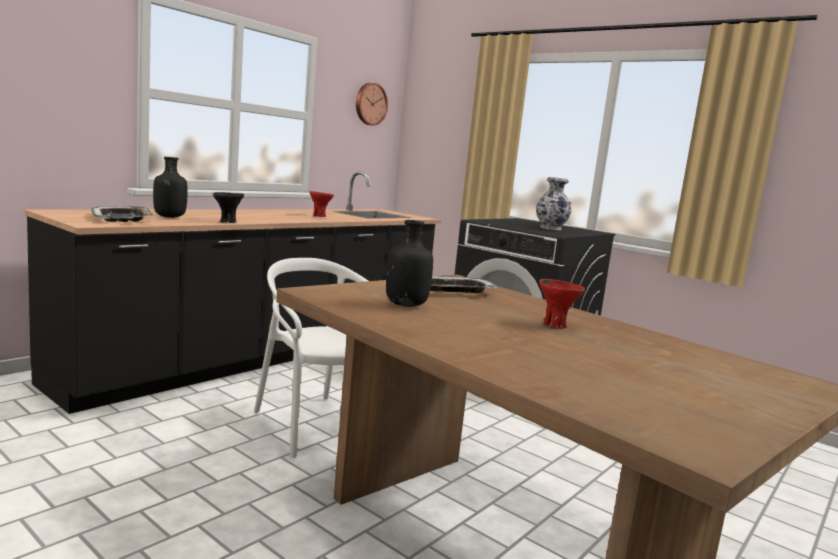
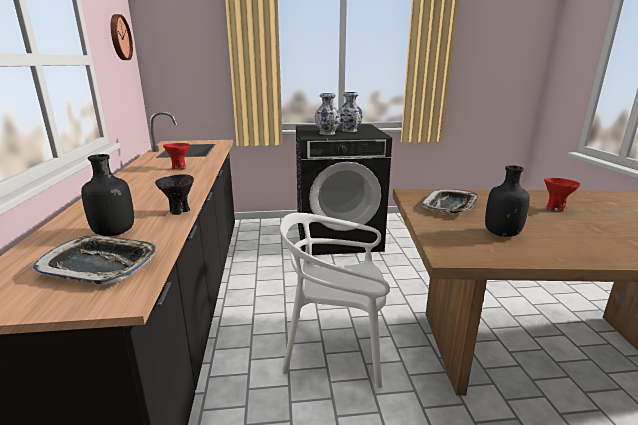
camera: 45 degrees left, 10 degrees up
none -> vase [315,93,341,135]

